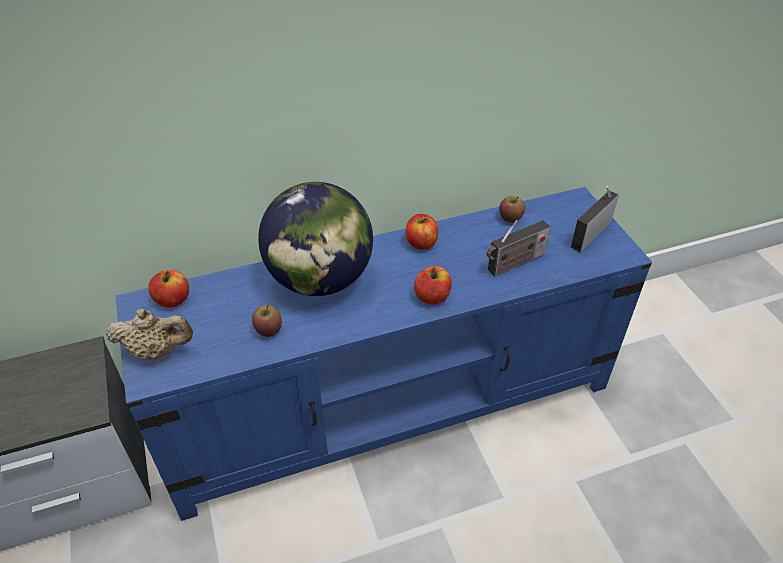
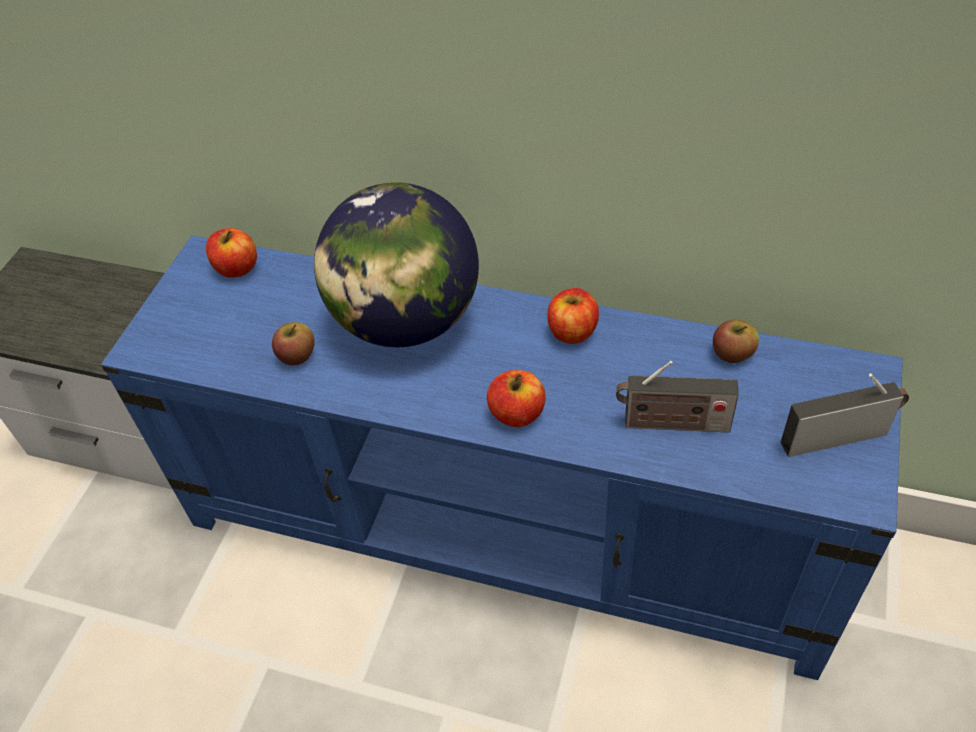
camera: 40 degrees right, 5 degrees up
beige teapot [106,309,193,360] -> none

